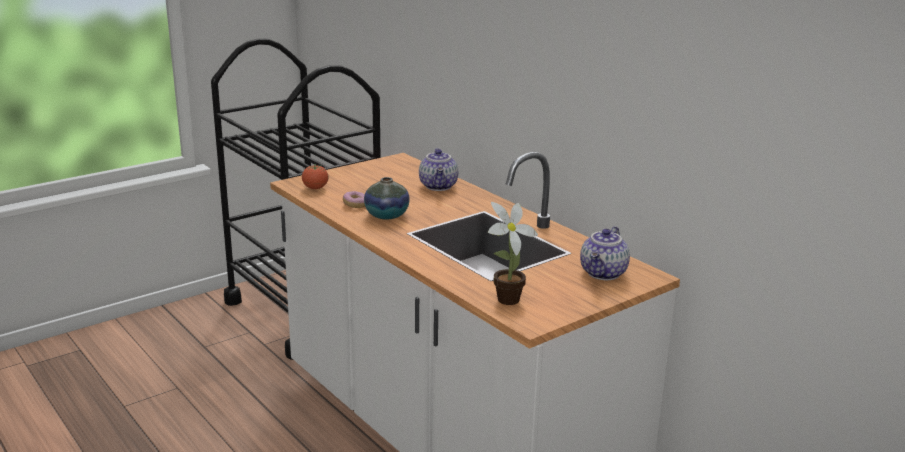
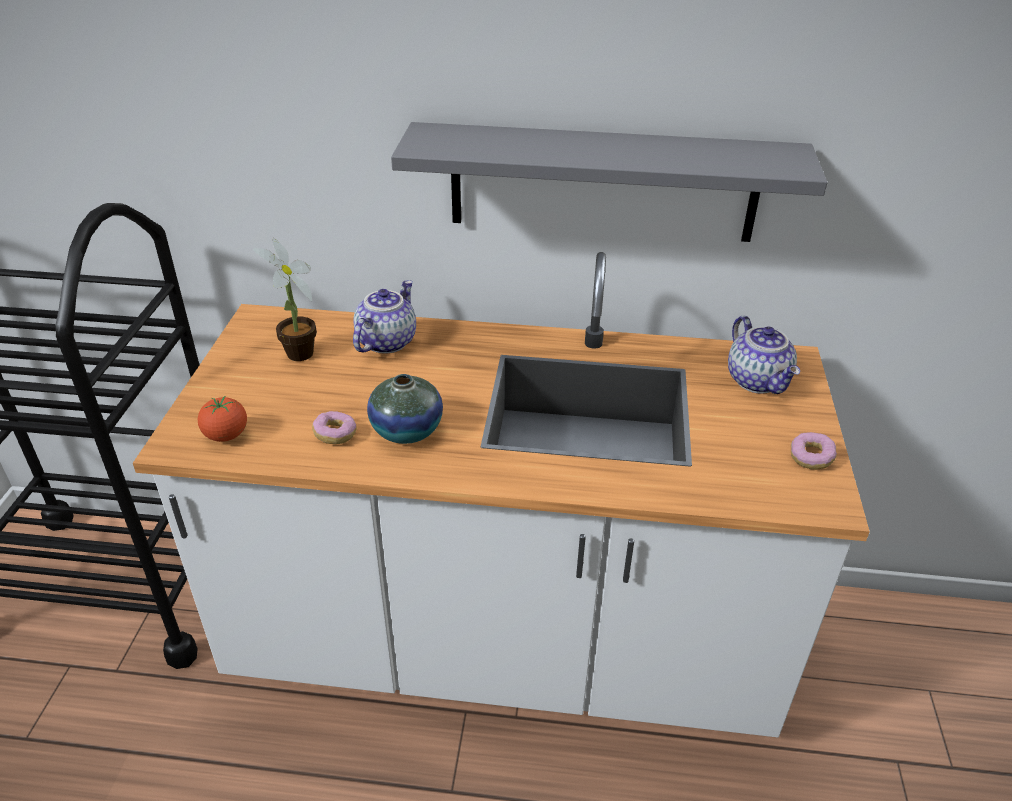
camera: 45 degrees left, 15 degrees up
teapot [419,148,458,191] -> teapot turned 105 degrees counterclockwise [353,280,416,354]
potted plant [488,202,538,305] -> potted plant moved to [253,238,317,361]
none -> grey shelf [391,122,828,242]
none -> donut [791,432,837,470]

